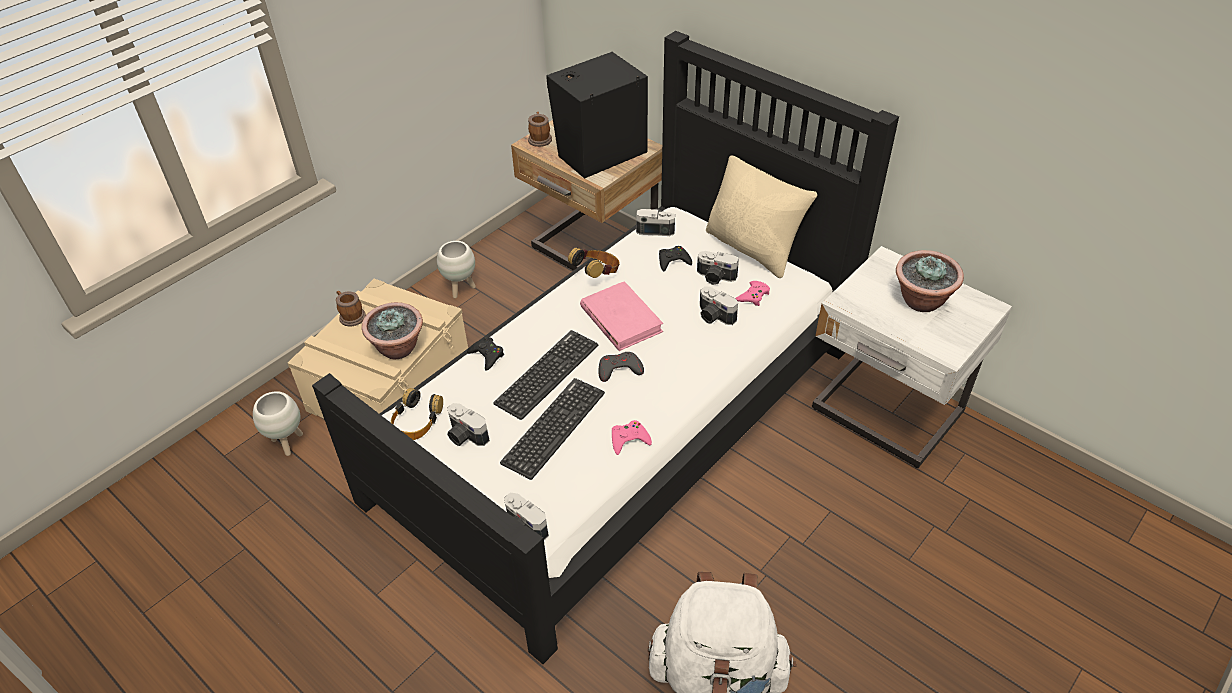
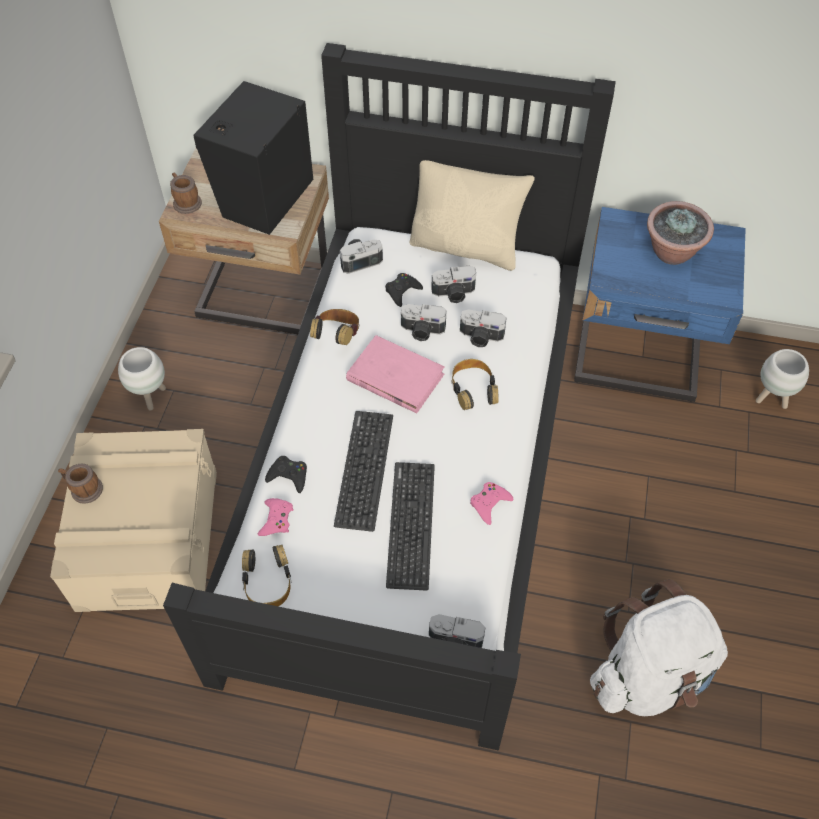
camera: 30 degrees left, 10 degrees up
white planter [253,391,303,456] -> white planter moved to [756,349,809,409]
potted plant [362,302,423,359] -> none
camera [447,403,490,446] -> camera moved to [401,304,446,341]
grey game controller [598,352,644,382] -> none
pink game controller [735,281,770,306] -> pink game controller moved to [258,498,293,536]
white nightstand [812,246,1012,468] -> blue nightstand [574,207,746,402]
none -> headphones [452,359,499,410]

